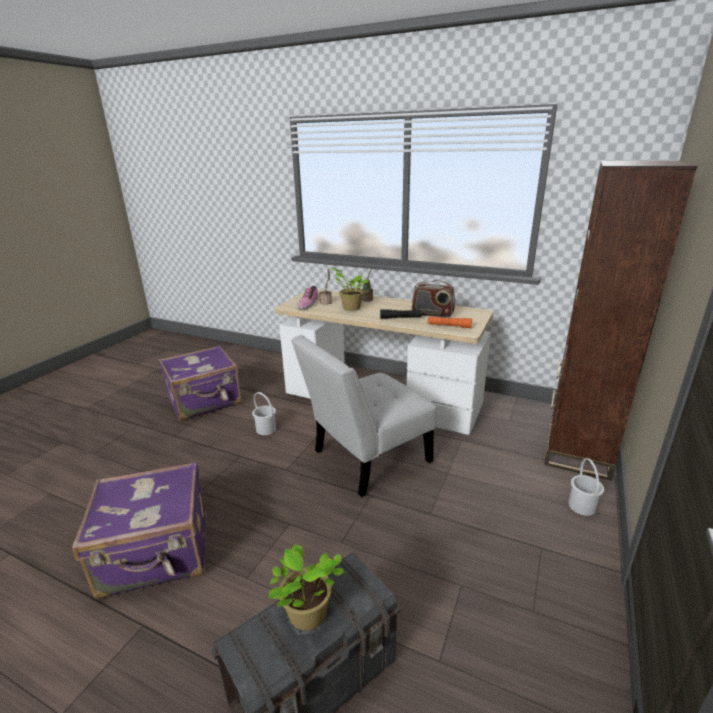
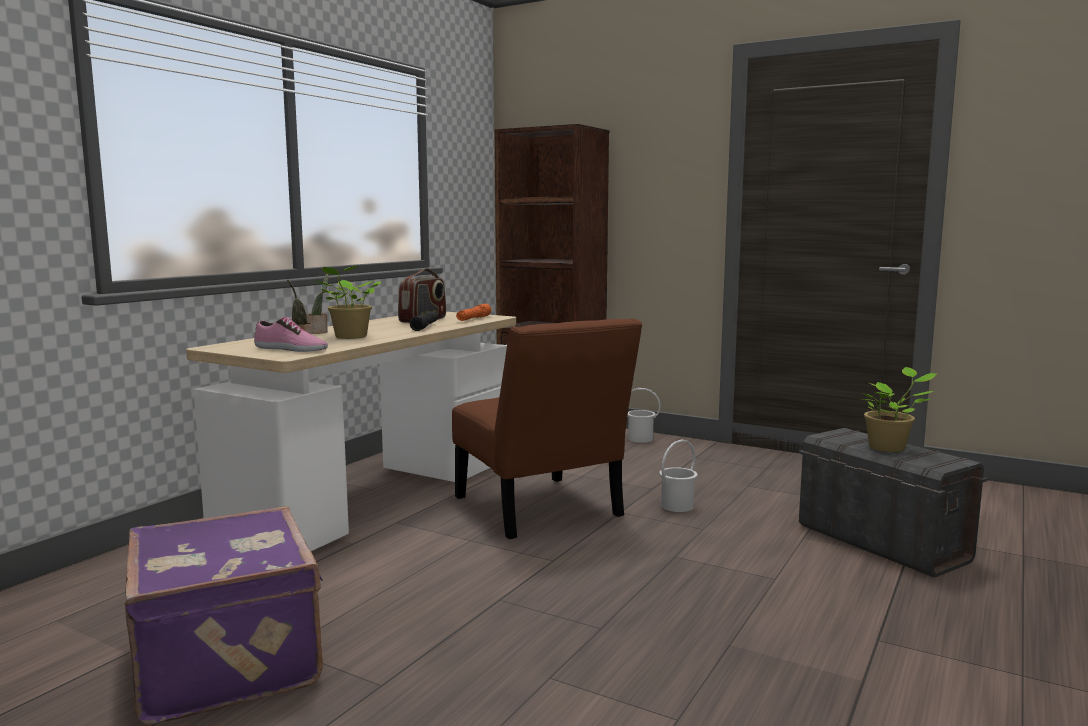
camera: 85 degrees left, 15 degrees down
purple suitcase [72,462,206,599] -> none
white bucket [252,392,276,435] -> white bucket moved to [659,439,698,512]
white chair [291,335,437,497] -> brown chair [452,318,643,539]

